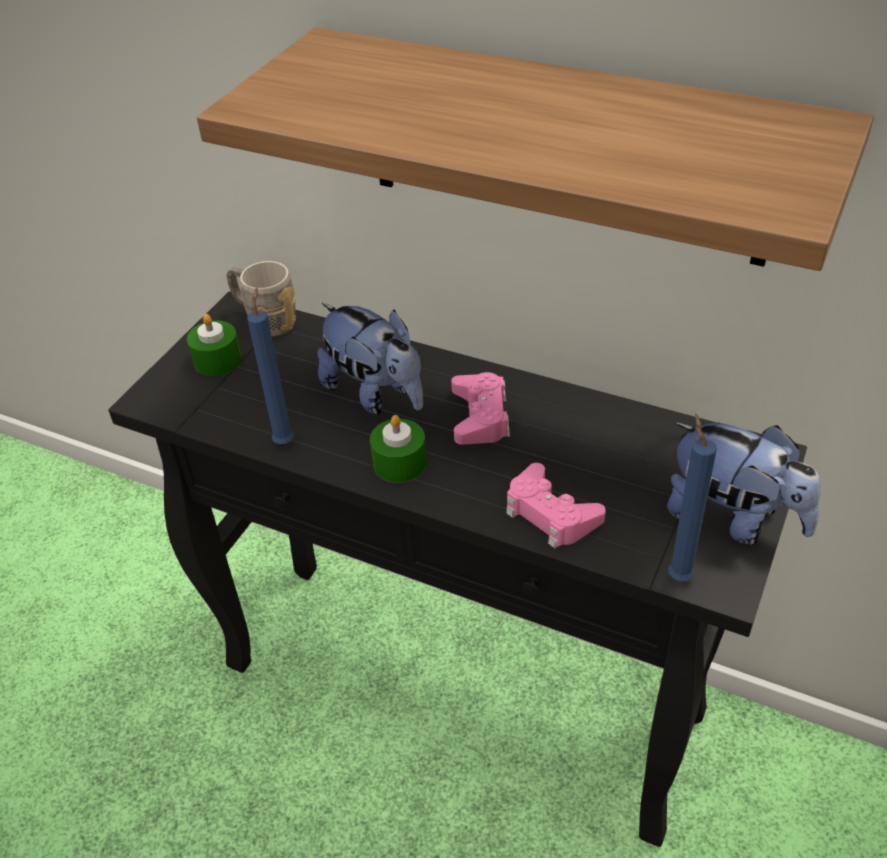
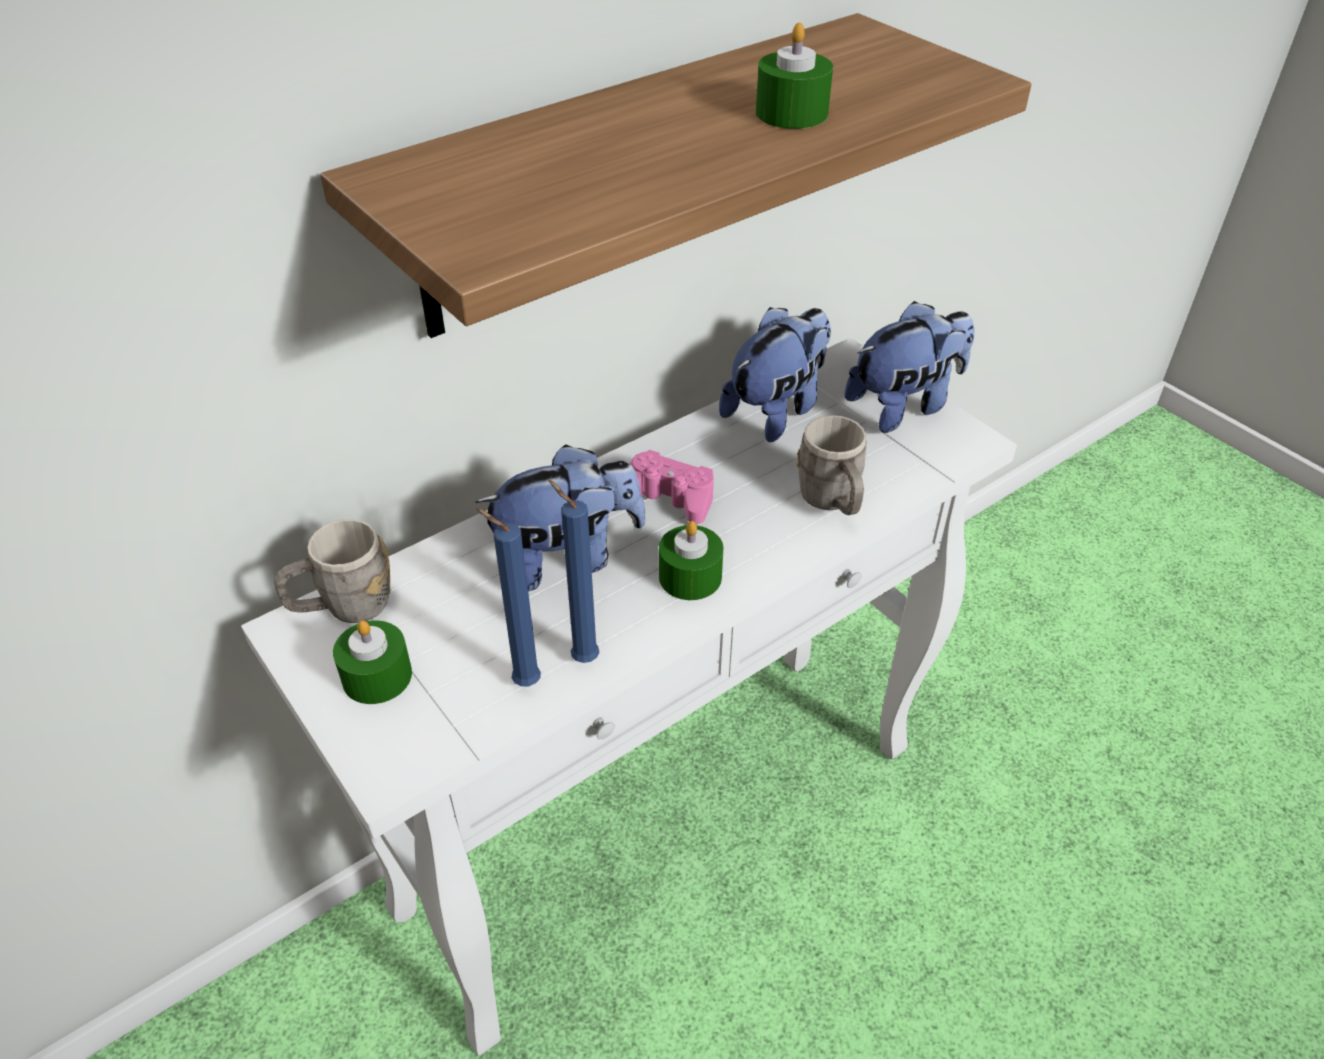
camera: 65 degrees left, 0 degrees up
black console table [108,291,807,847] -> white console table [241,338,1017,1056]
pink game controller [506,463,606,548] -> grey mug [797,415,867,515]
blue candle [668,413,717,581] -> blue candle moved to [477,509,541,686]
none -> plush toy [719,307,831,442]
none -> green candle [756,22,833,129]

